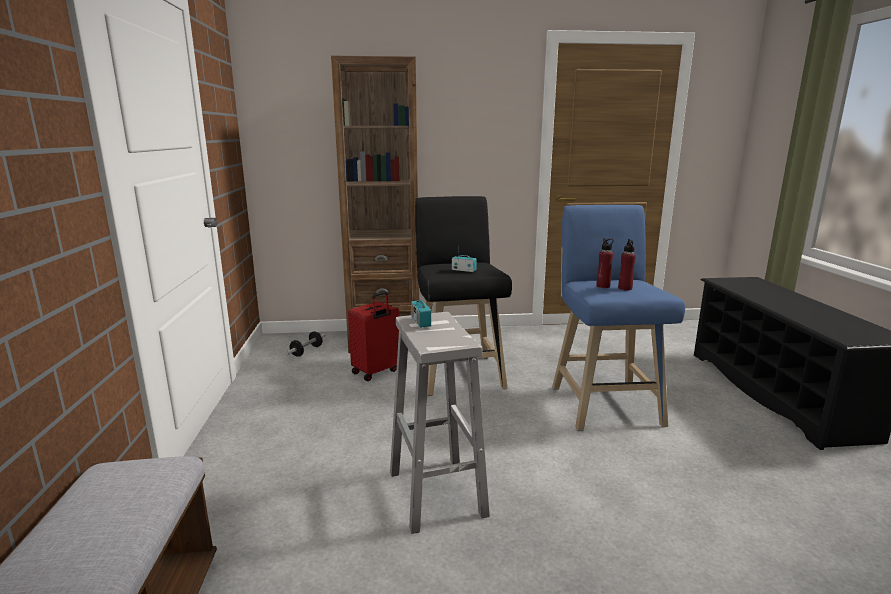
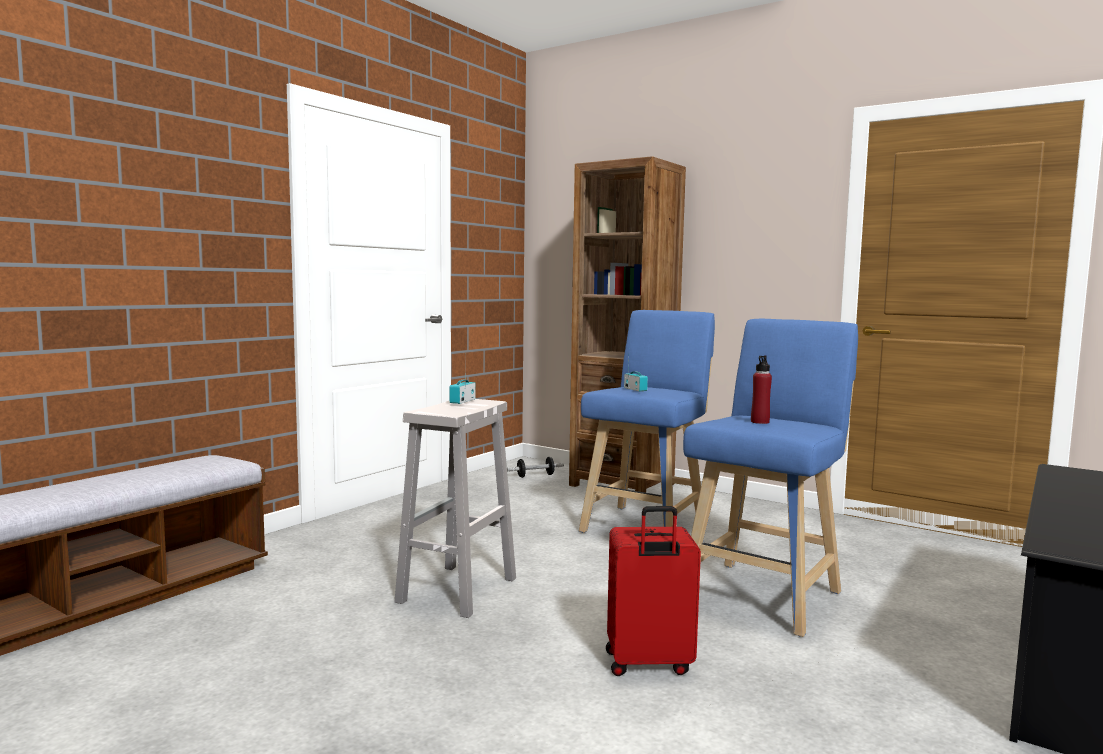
camera: 40 degrees right, 10 degrees down
red suitcase [348,291,399,381] -> red suitcase moved to [606,506,701,676]
black stool [415,196,512,396] -> blue stool [579,310,715,533]
red bottle [597,238,614,288] -> none

